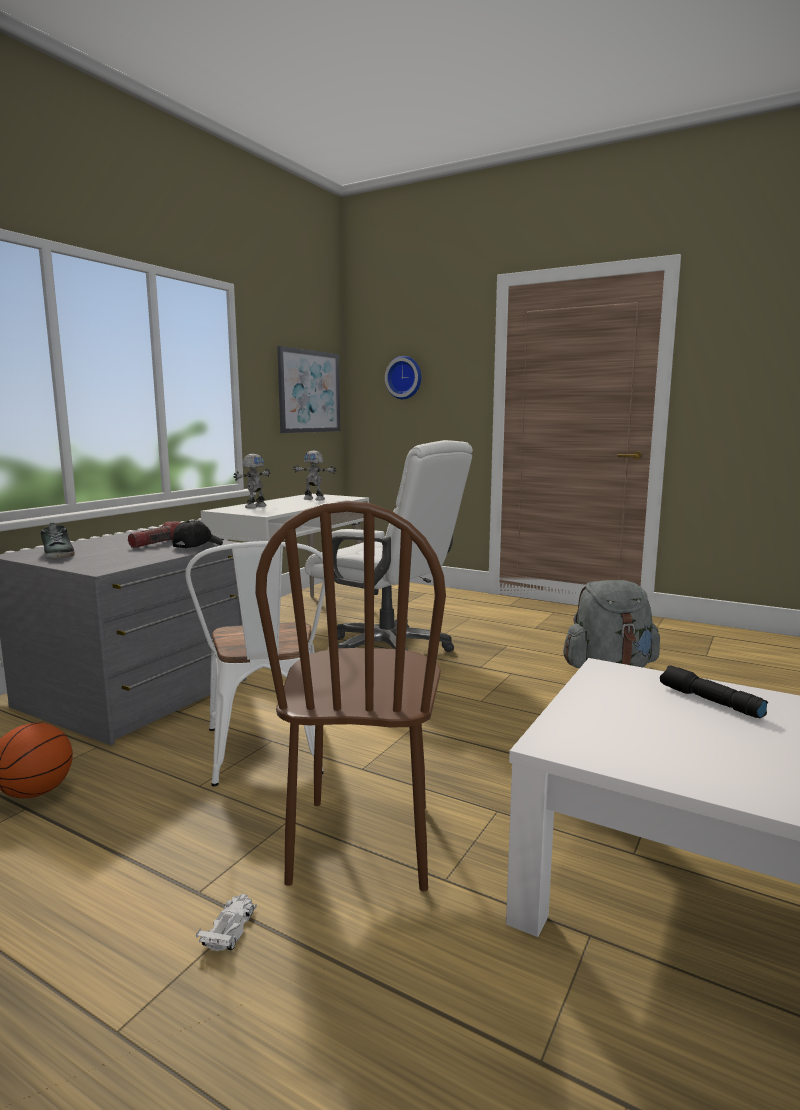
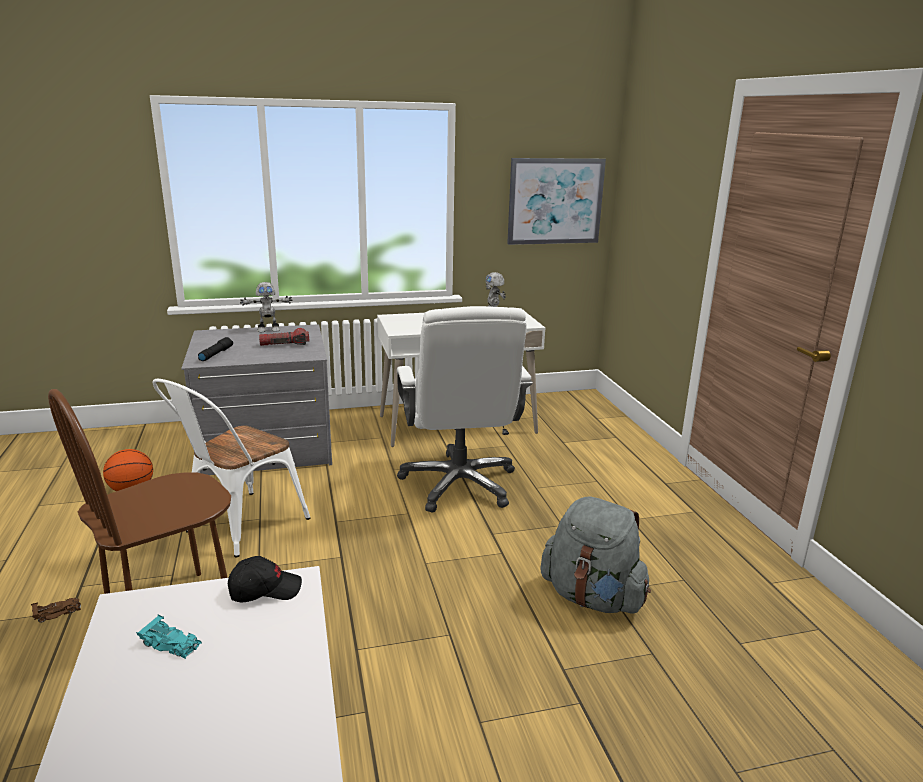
camera: 45 degrees right, 10 degrees up
shoe [41,523,75,559] -> none
black cap [172,520,223,549] -> black cap moved to [228,556,302,602]
white toy car [196,894,257,951] -> brown toy car [31,598,81,623]
toy robot [234,454,271,509] -> toy robot moved to [240,282,292,332]
wall clock [385,356,422,399] -> none
black flashlight [660,665,768,719] -> black flashlight moved to [198,337,233,361]
none -> turquoise toy car [136,614,202,659]

